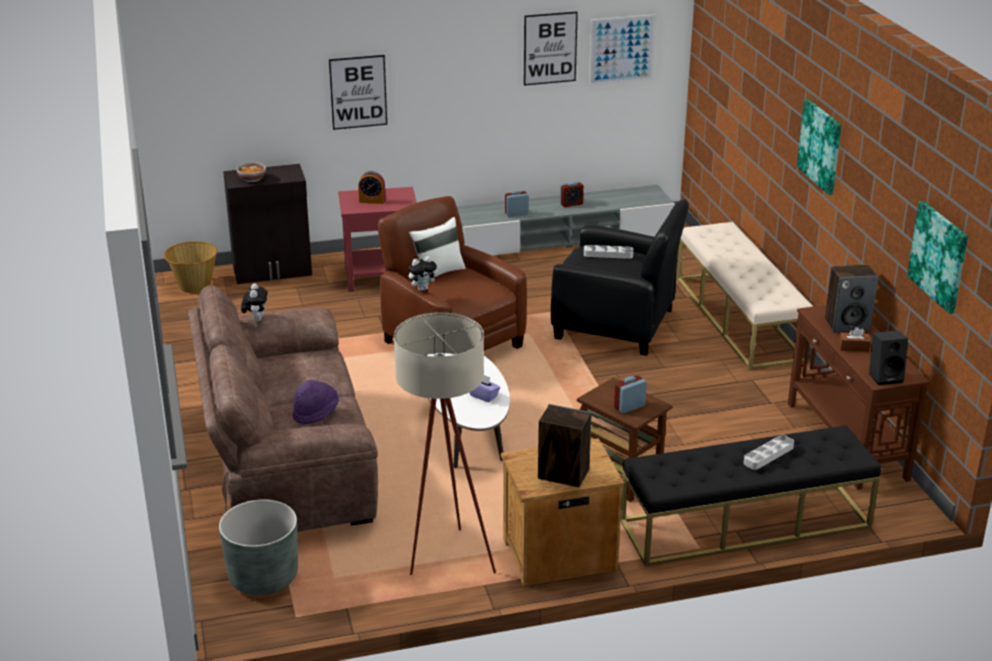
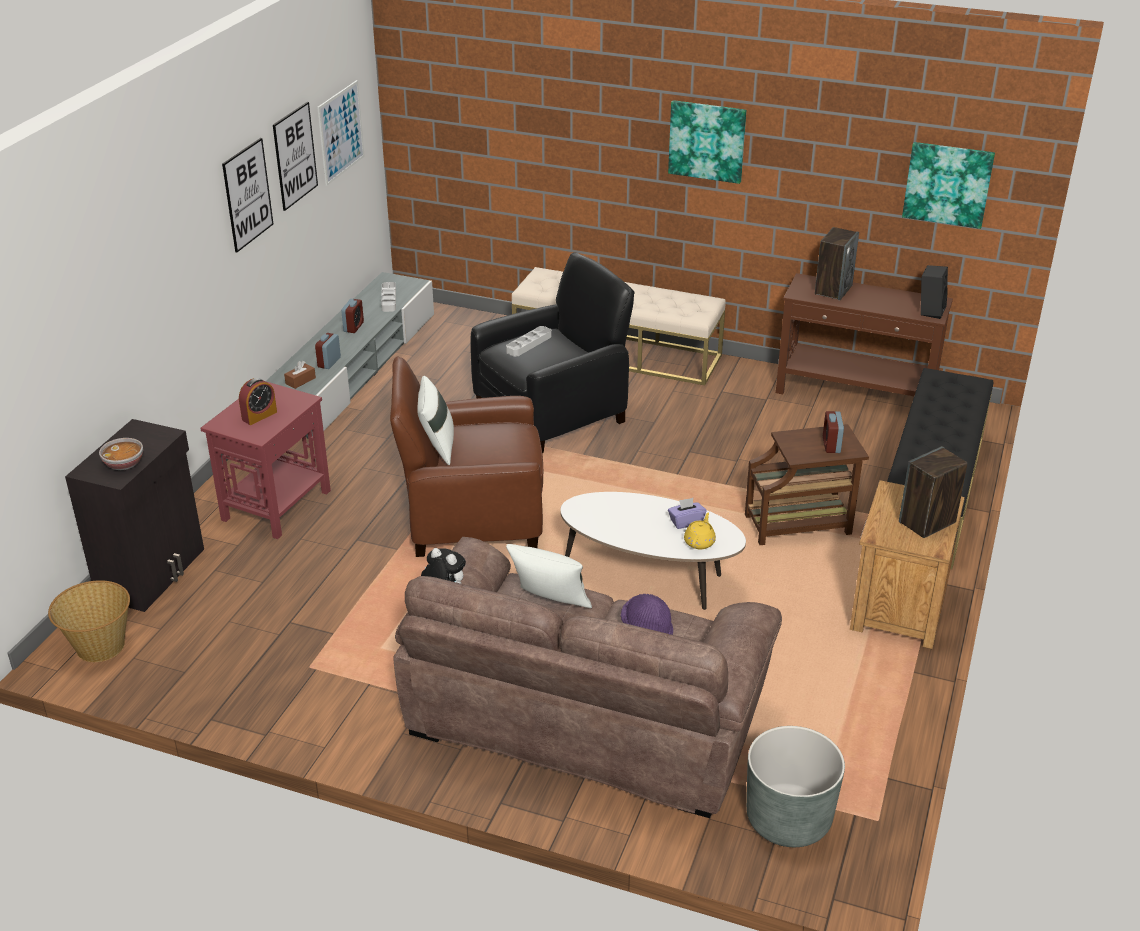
camera: 55 degrees left, 5 degrees up
picture [329,55,387,130] -> picture moved to [222,138,273,252]
beige floor lamp [394,312,496,575] -> none
plush toy [409,256,439,291] -> none
grey tray [744,435,794,470] -> grey tray moved to [381,282,396,312]
brown tissue box [839,327,871,352] -> brown tissue box moved to [284,361,316,389]
none -> white pillow [506,544,592,608]
none -> yellow teapot [684,512,716,550]

